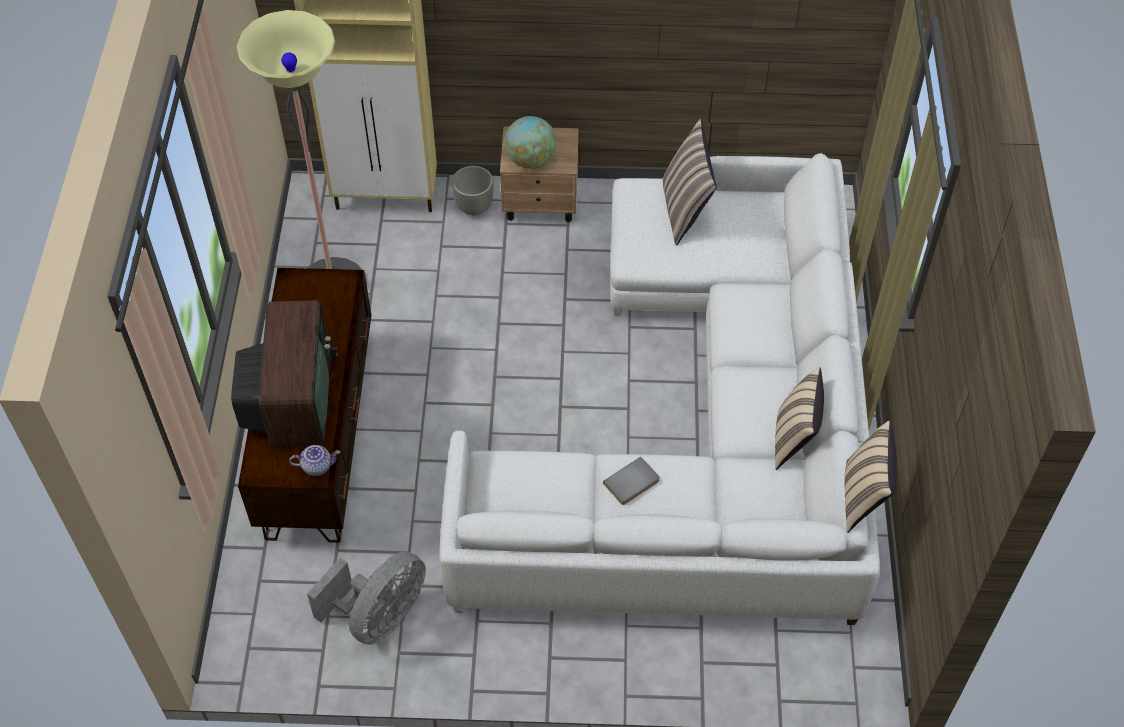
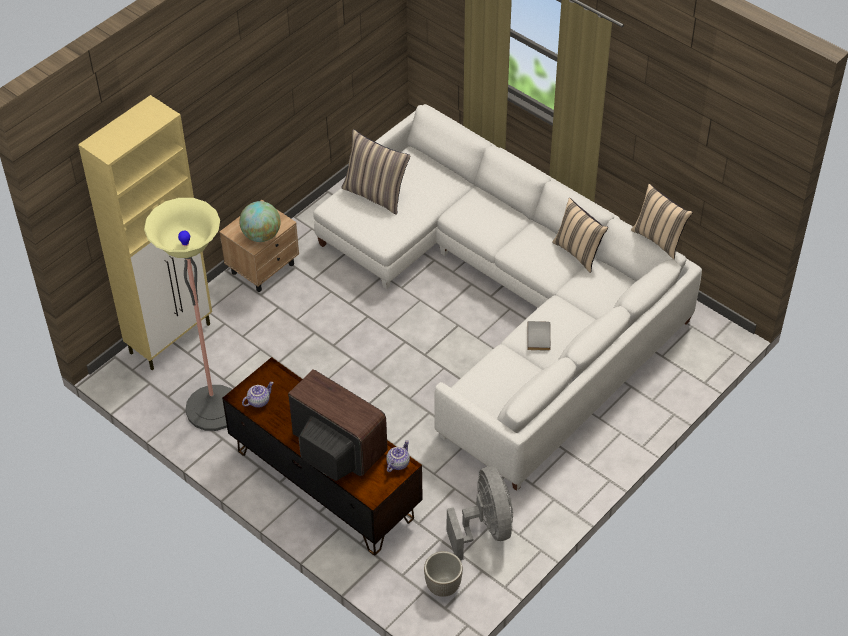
camera: 50 degrees left, 5 degrees down
planter [452,166,494,215] -> planter moved to [424,551,463,597]
none -> teapot [242,382,274,408]

